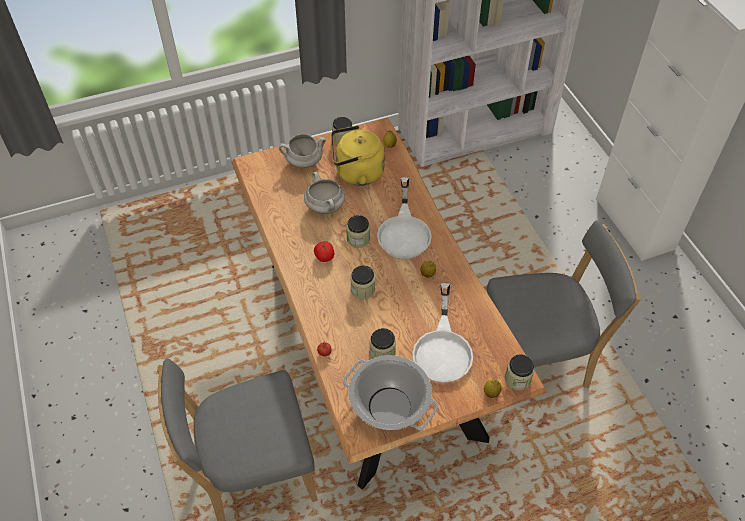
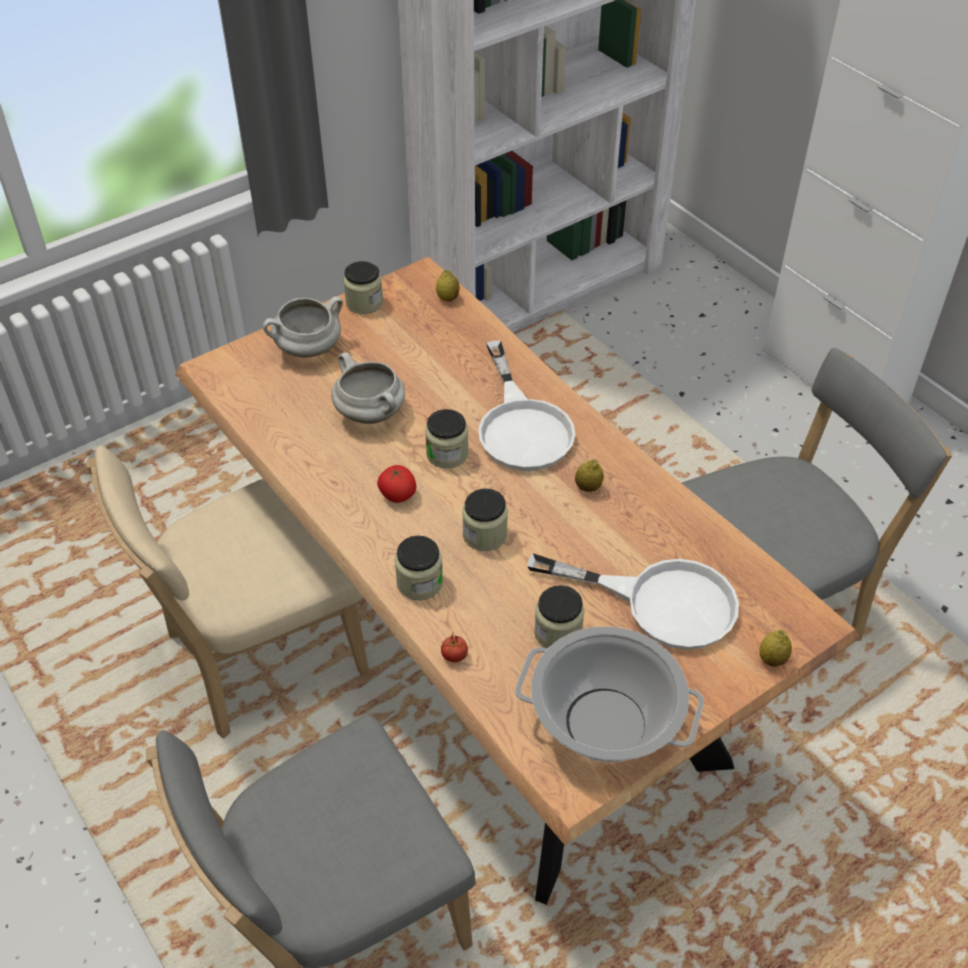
camera: 15 degrees left, 5 degrees down
yellow kettle [331,125,385,186] -> none
white frying pan [412,283,473,383] -> white frying pan turned 60 degrees counterclockwise [527,554,739,650]
jar [505,354,534,390] -> jar moved to [395,536,443,600]
none -> beige chair [87,446,369,739]

